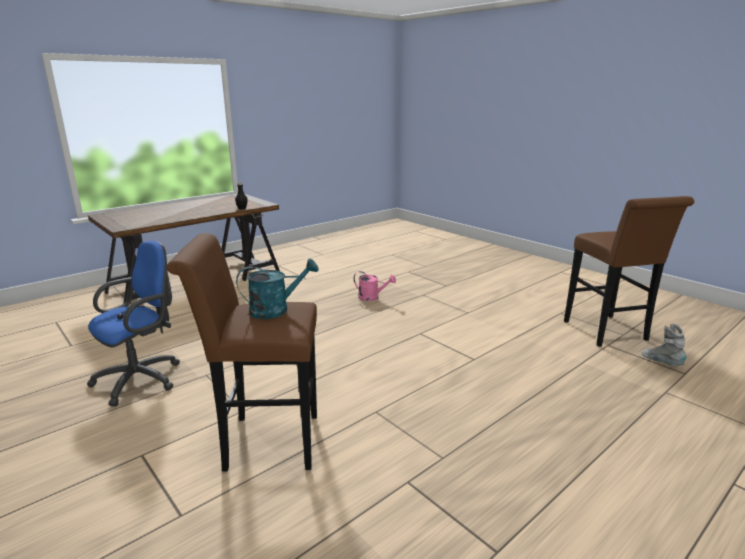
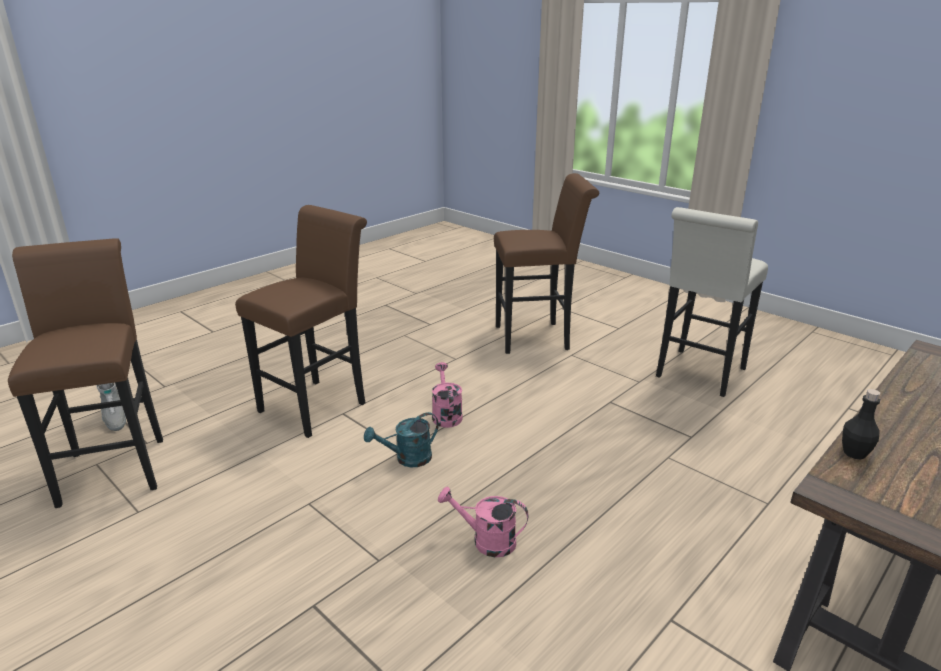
camera: 175 degrees right, 5 degrees up
blue office chair [87,241,180,406] -> white stool [656,207,768,397]
turquoise watering can [236,259,319,319] -> turquoise watering can moved to [364,412,439,467]
none -> brown stool [235,205,367,438]
none -> pink watering can [432,362,463,428]

